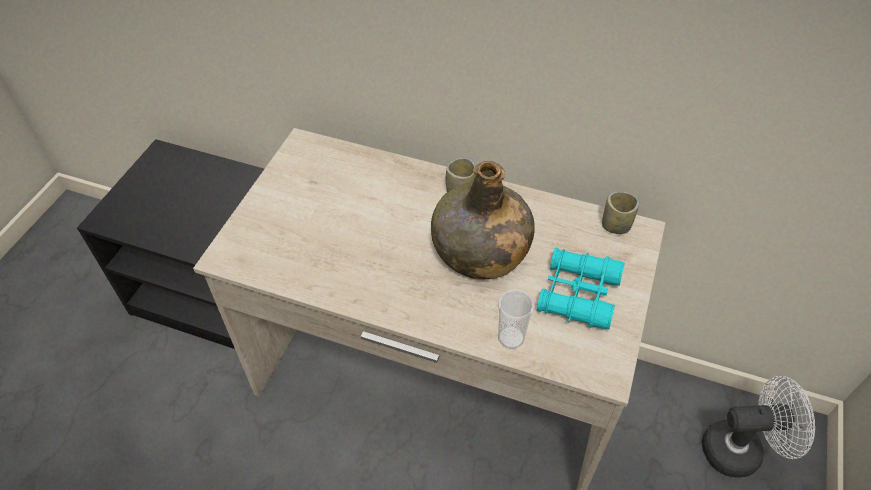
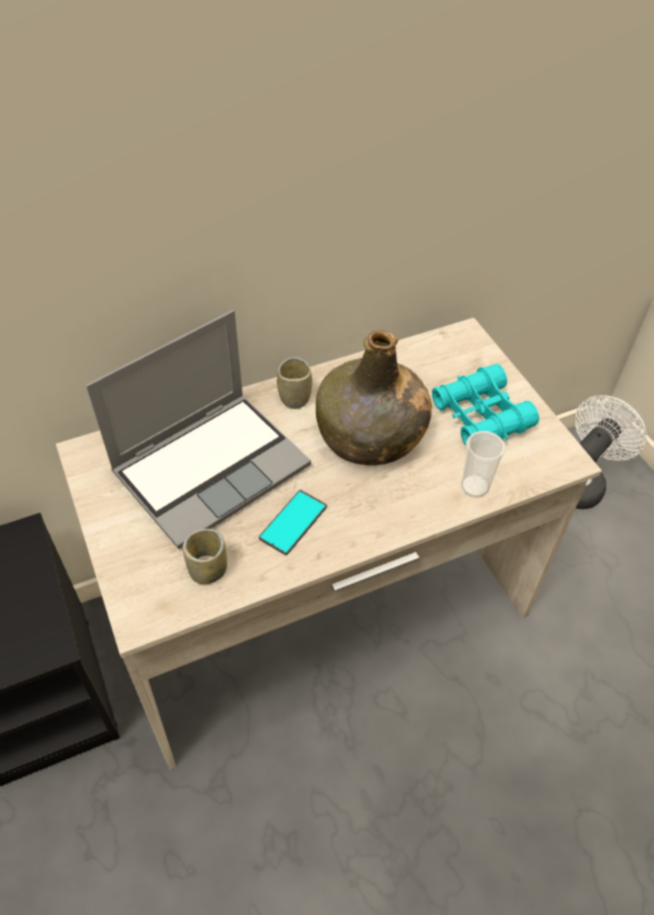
camera: 45 degrees left, 0 degrees up
cup [602,192,640,234] -> cup moved to [183,529,227,584]
none -> laptop [86,310,311,549]
none -> phone [259,490,327,555]

